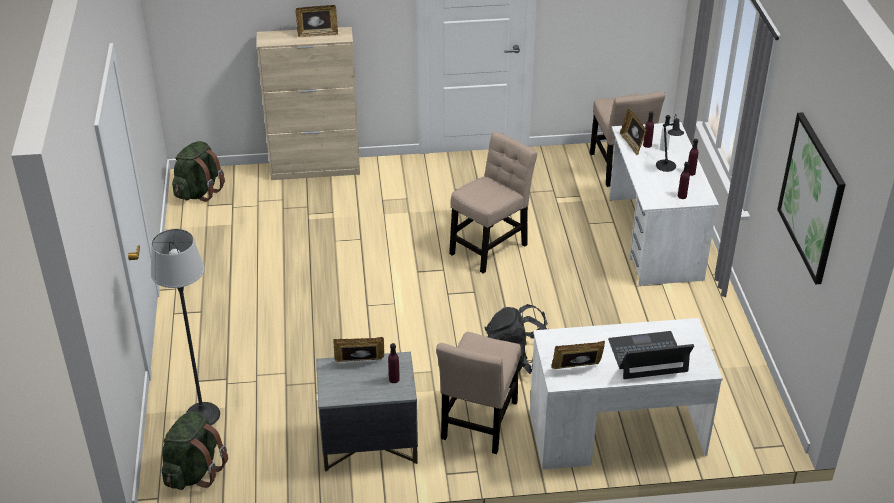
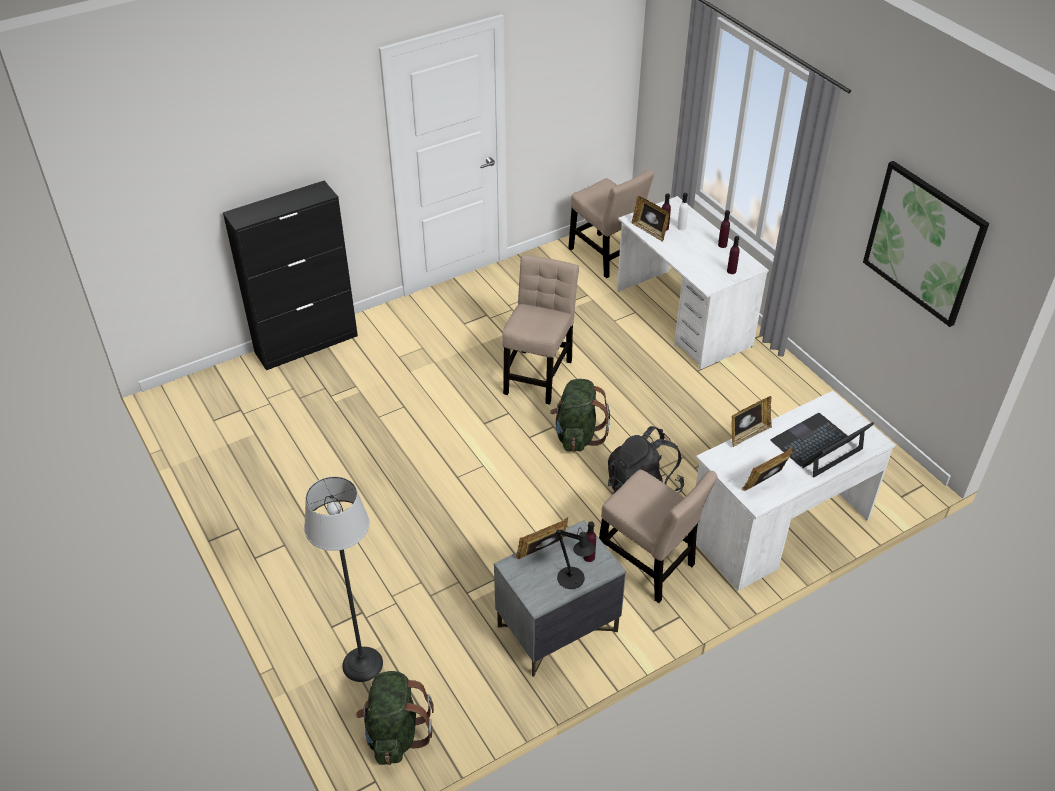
camera: 25 degrees left, 5 degrees up
green backpack [172,141,225,202] -> green backpack moved to [550,379,610,452]
beige cabinet [257,27,360,180] -> black cabinet [223,180,358,370]
picture frame [296,5,338,37] -> picture frame moved to [732,396,772,447]
beige chair [436,332,521,454] -> beige chair turned 45 degrees counterclockwise [599,470,718,603]
black table lamp [656,114,684,172] -> black table lamp moved to [556,529,596,589]

